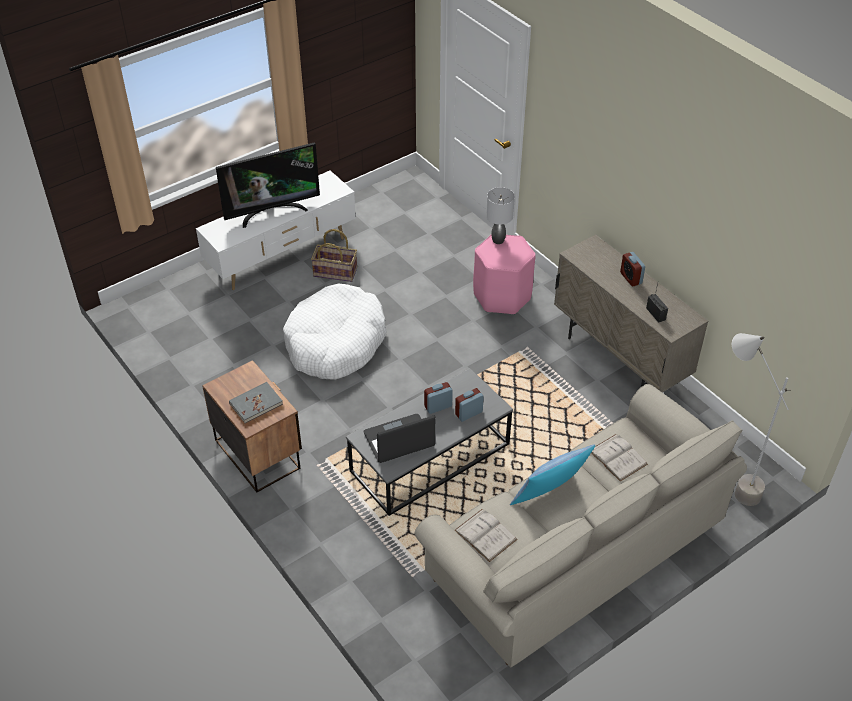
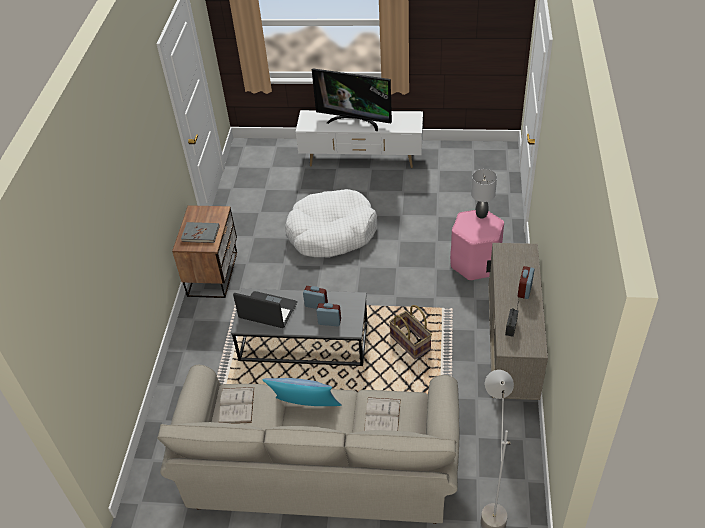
camera: 45 degrees right, 0 degrees up
basket [311,229,357,282] -> basket moved to [389,305,432,359]

